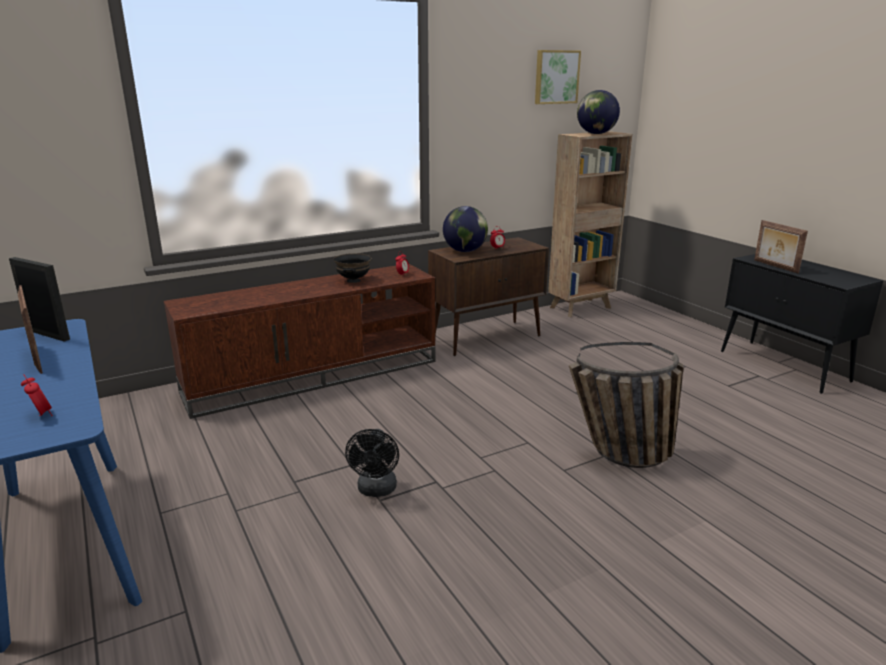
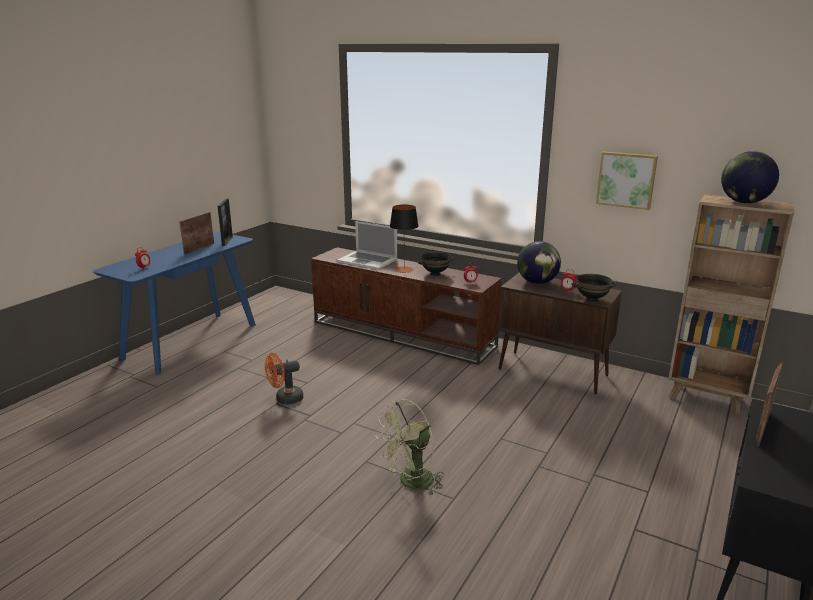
camera: 60 degrees right, 0 degrees up
black fan [345,429,399,497] -> orange fan [265,353,303,404]
picture [535,50,581,104] -> picture moved to [596,151,658,210]
basket [569,342,684,468] -> green fan [375,399,444,496]
none -> laptop [337,221,397,270]
none -> table lamp [390,204,418,273]
none -> black bowl [571,274,617,302]

